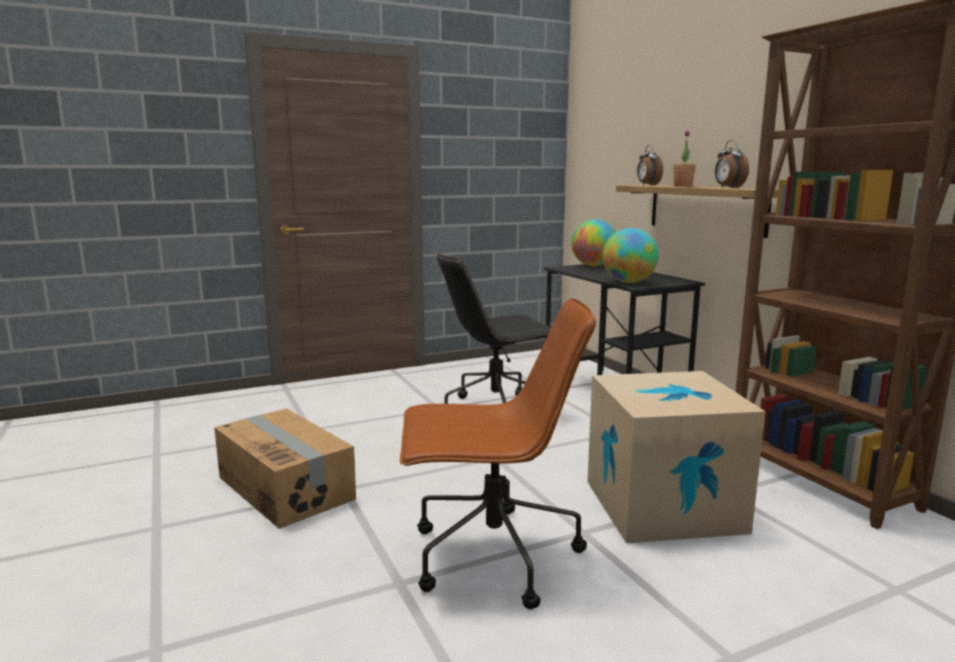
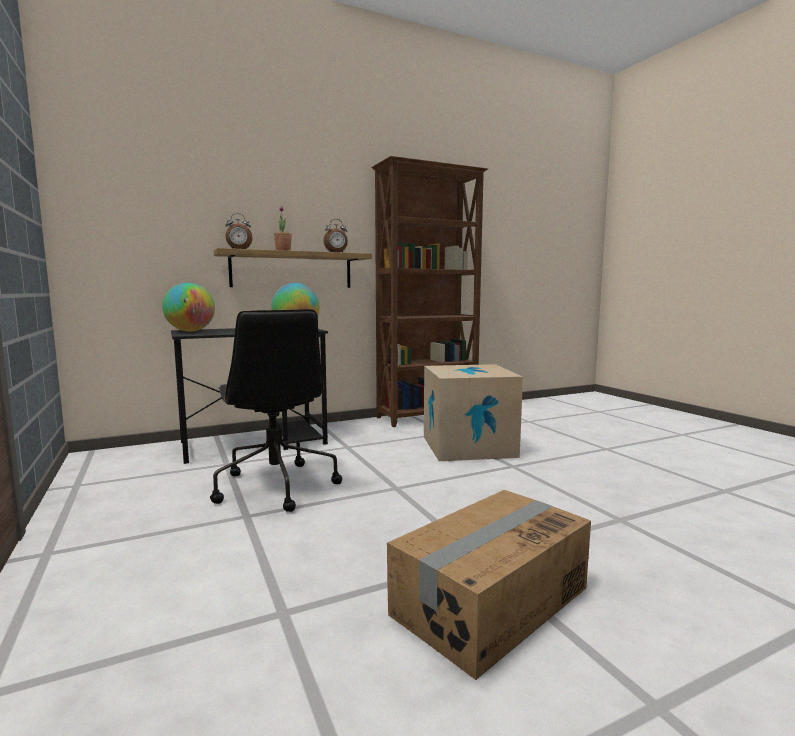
camera: 90 degrees left, 5 degrees down
brown office chair [400,298,596,609] -> none

